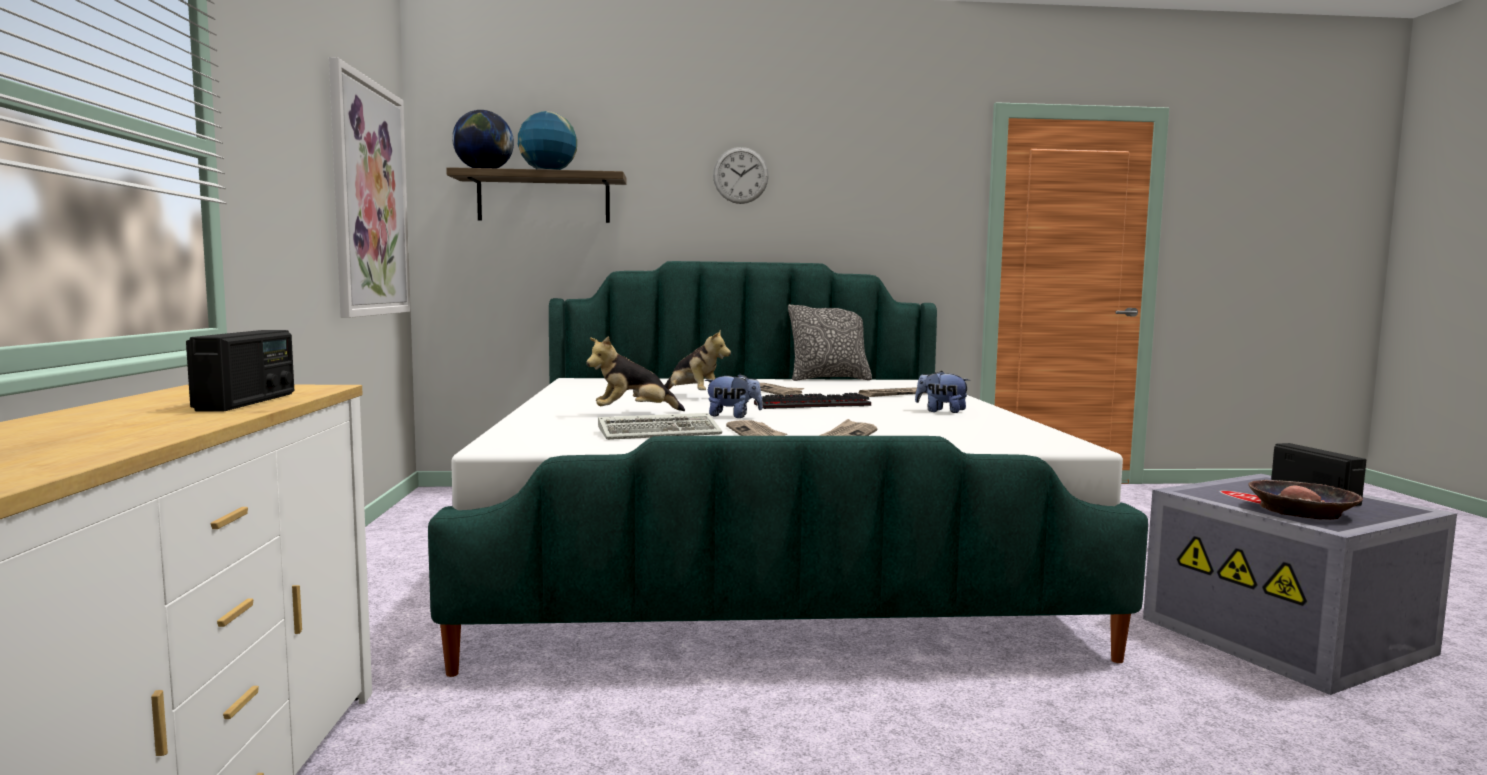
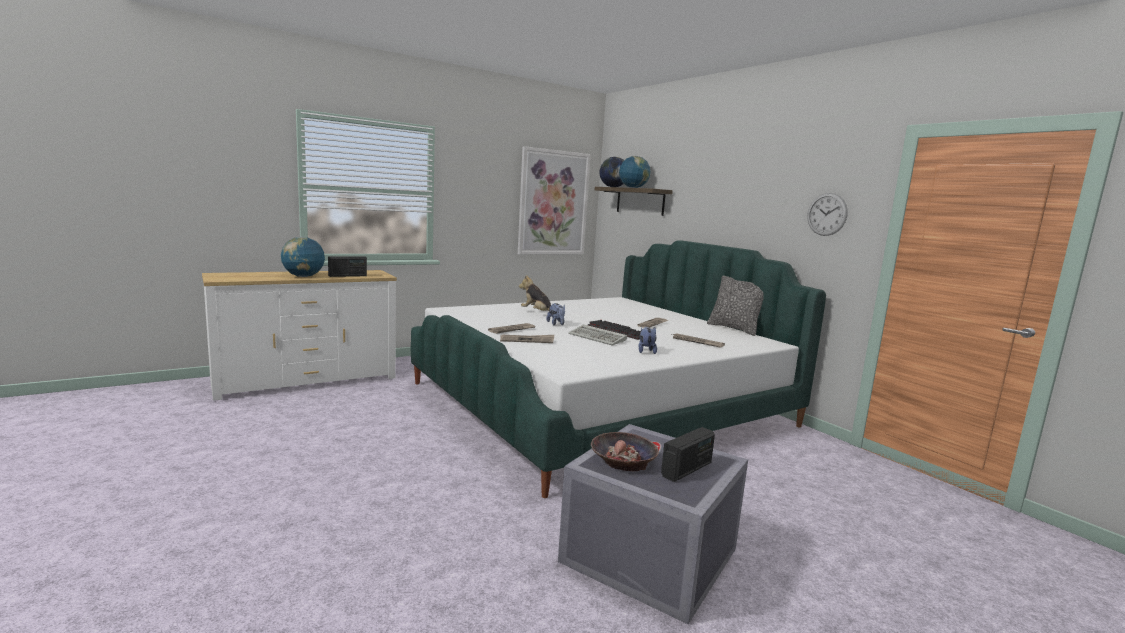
camera: 60 degrees right, 5 degrees up
keyboard [598,413,722,440] -> keyboard moved to [568,324,627,346]
plush toy [664,330,731,390] -> none
wall clock [713,147,769,204] -> wall clock moved to [807,193,848,236]
none -> globe [281,237,325,277]

